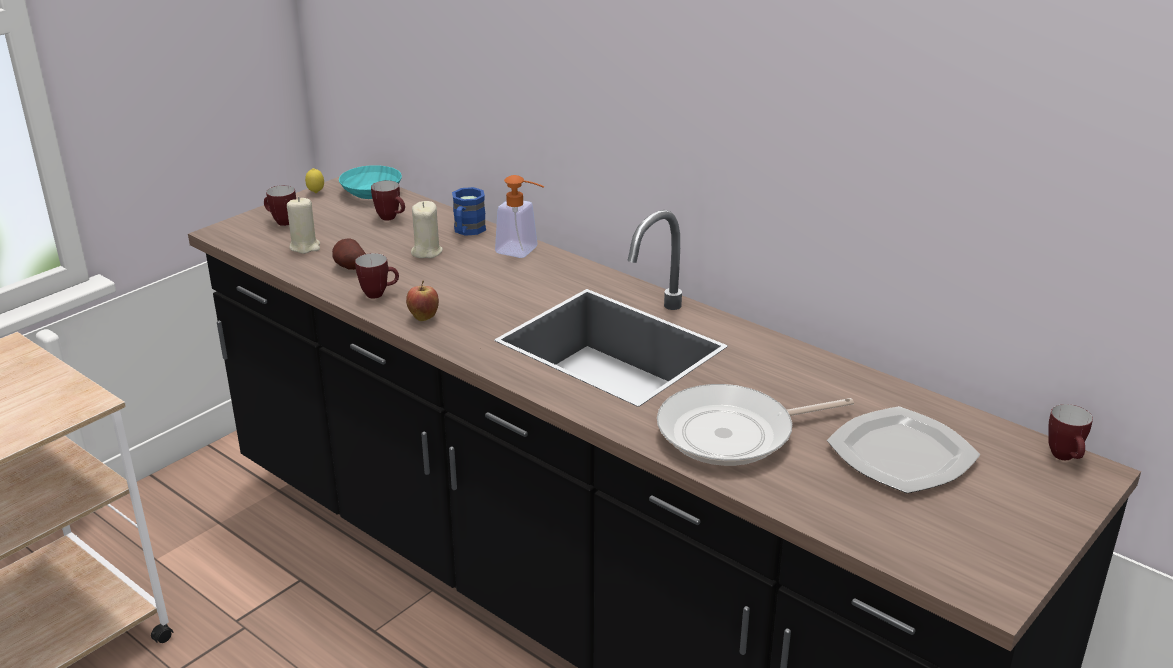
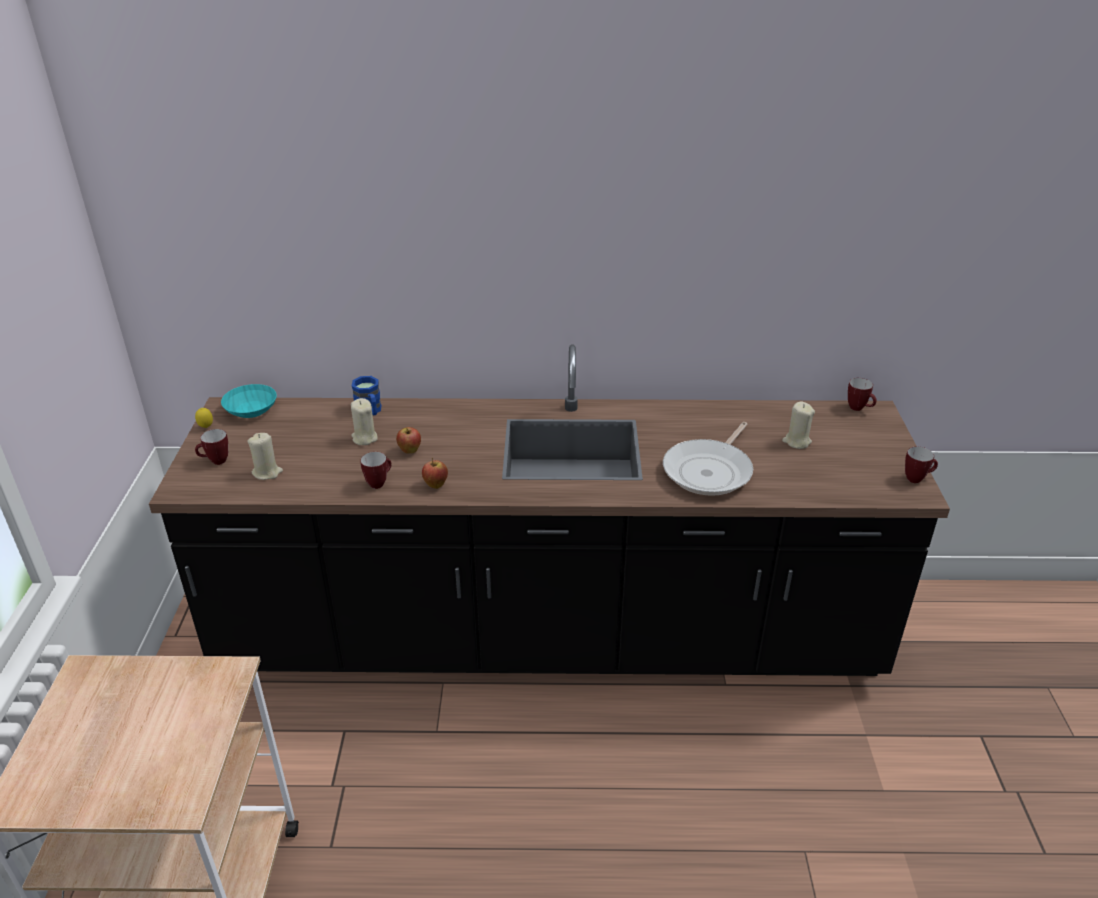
camera: 40 degrees left, 5 degrees up
potato [332,239,366,270] -> none
mug [371,181,405,221] -> mug moved to [905,447,938,483]
soap dispenser [495,175,545,258] -> none
plate [827,406,980,493] -> beige candle [782,401,815,449]
none -> apple [396,427,421,453]

